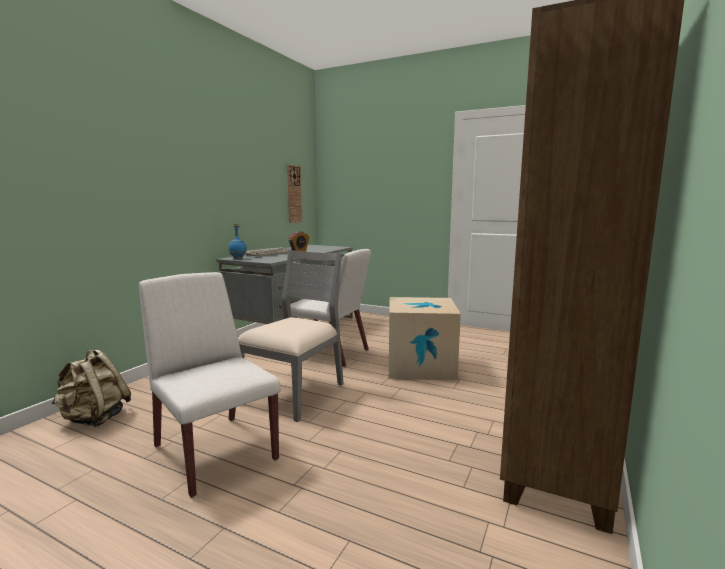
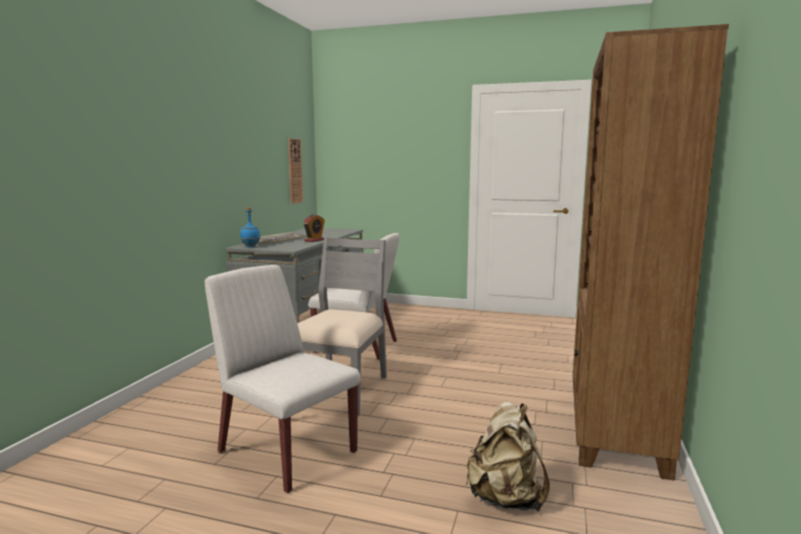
camera: 10 degrees left, 0 degrees up
beige backpack [52,350,131,427] -> beige backpack moved to [466,402,550,511]
cardboard box [389,297,461,380] -> none

